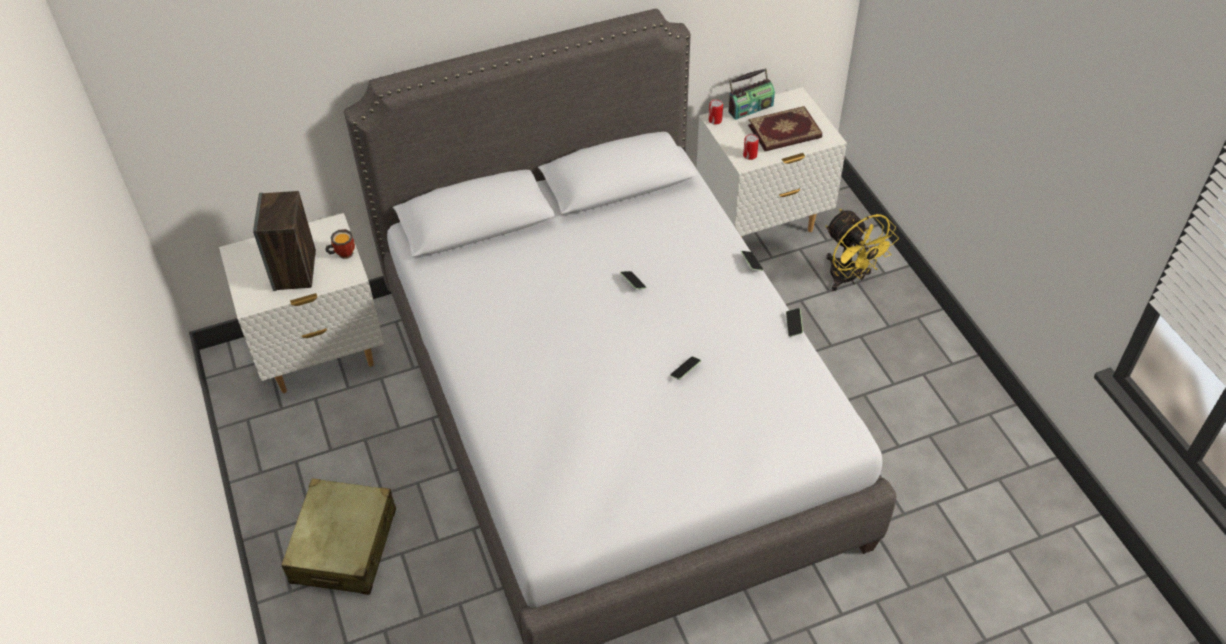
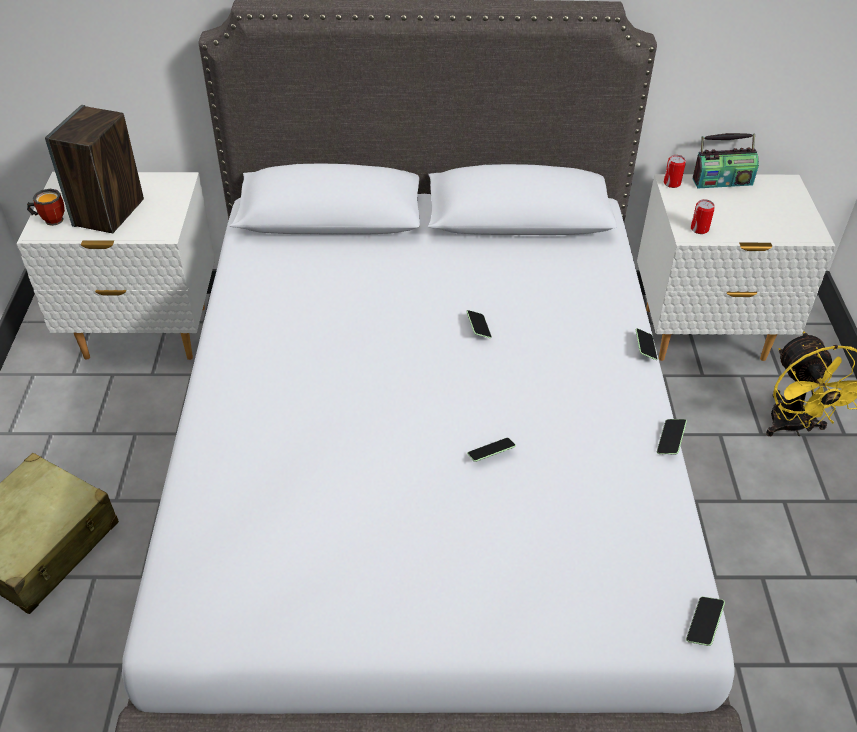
camera: 20 degrees right, 5 degrees down
mug [325,229,355,259] -> mug moved to [27,189,65,226]
book [748,106,822,151] -> none
none -> phone [686,597,725,646]

